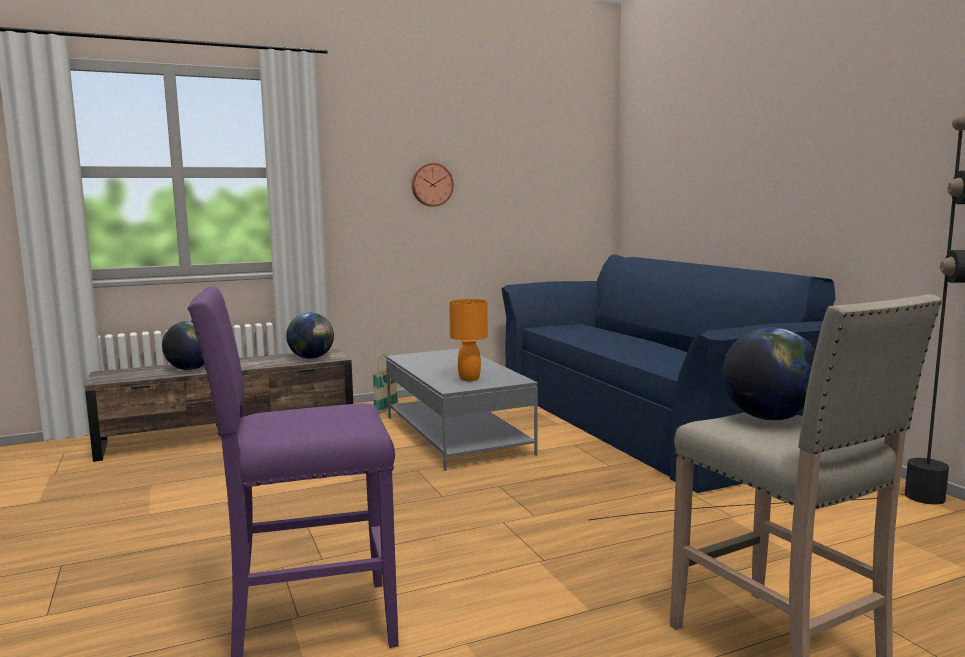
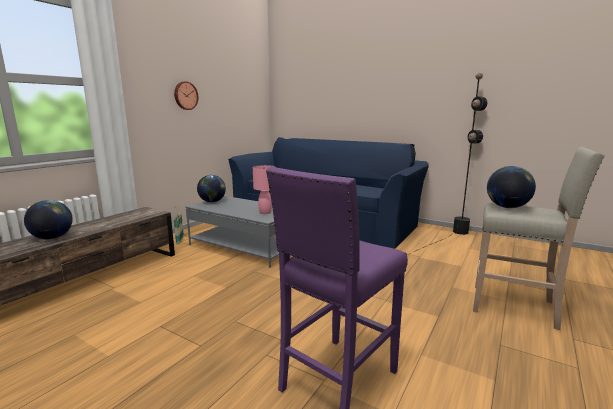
camera: 35 degrees left, 5 degrees up
globe [286,313,334,359] -> globe moved to [197,175,226,202]
orange table lamp [449,299,488,381] -> pink table lamp [253,165,275,214]

